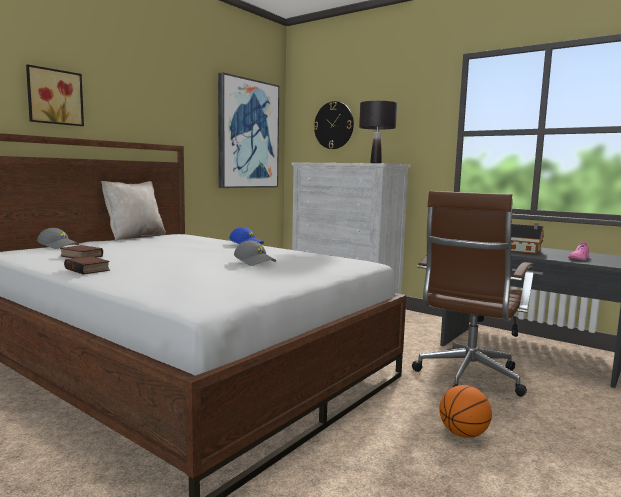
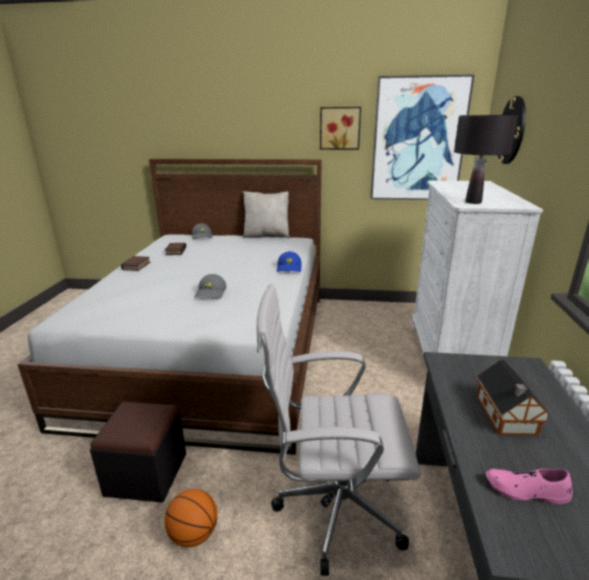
camera: 60 degrees right, 15 degrees up
picture [26,64,84,126] -> picture moved to [320,107,361,150]
brown office chair [412,191,534,397] -> white office chair [257,284,421,576]
none -> black ottoman [90,402,186,503]

